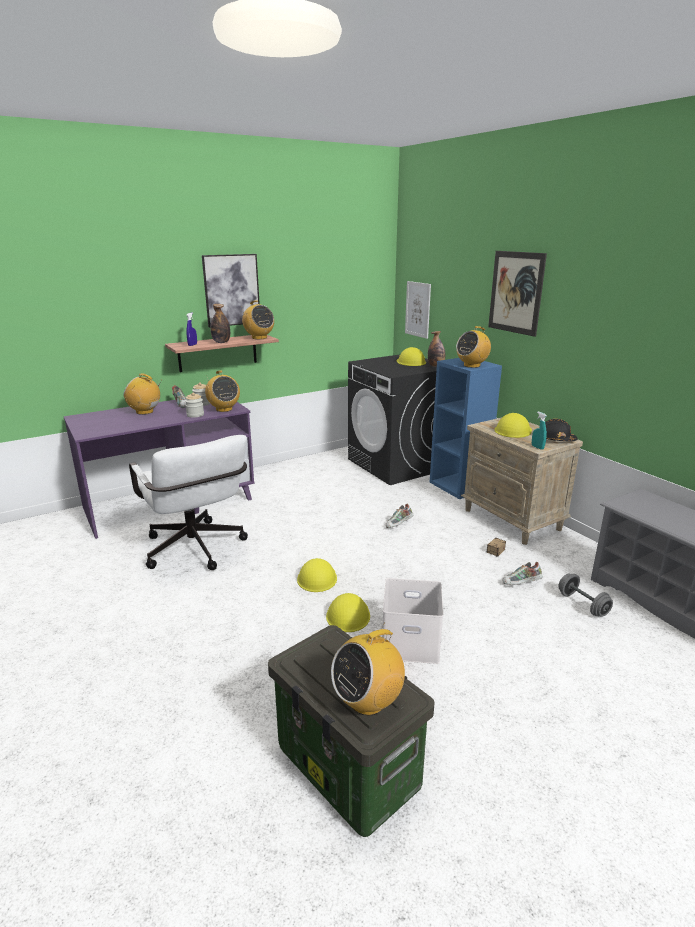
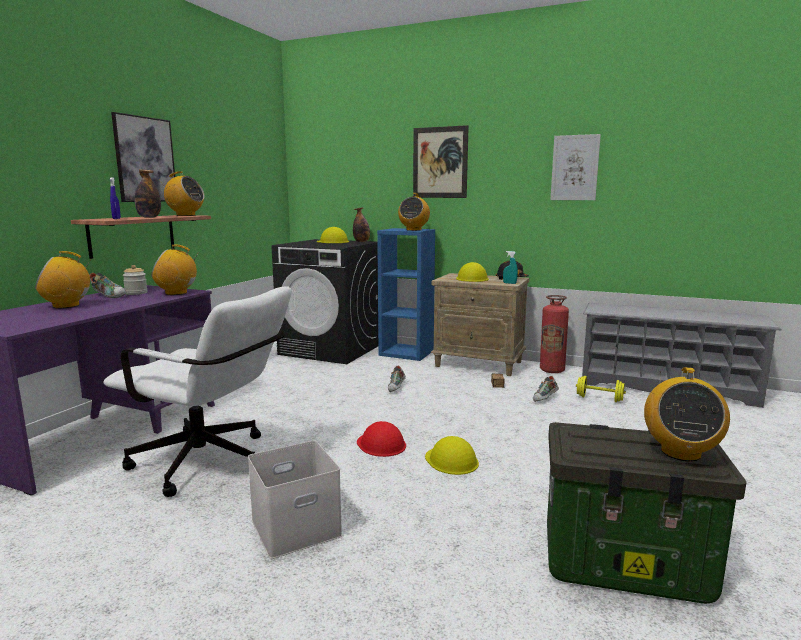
camera: 35 degrees left, 10 degrees down
jar [185,392,204,418] -> none
radio [205,370,240,412] -> radio turned 150 degrees clockwise [151,244,199,295]
yellow hard hat [297,558,337,592] -> red hard hat [357,421,406,457]
white storage box [382,578,443,664] -> white storage box moved to [248,440,342,559]
picture [405,281,431,339] -> picture moved to [550,134,601,200]
grey dumbbell [558,574,613,617] -> yellow dumbbell [576,376,626,402]
none -> fire extinguisher [540,295,569,373]

